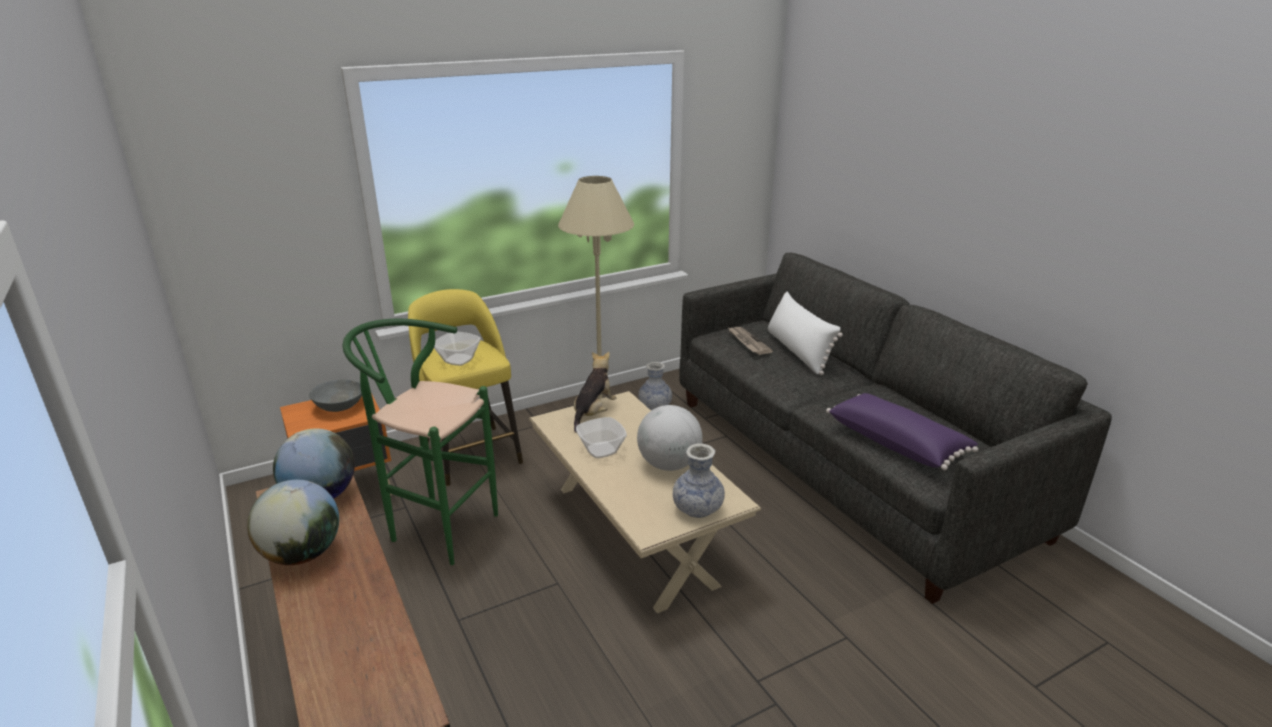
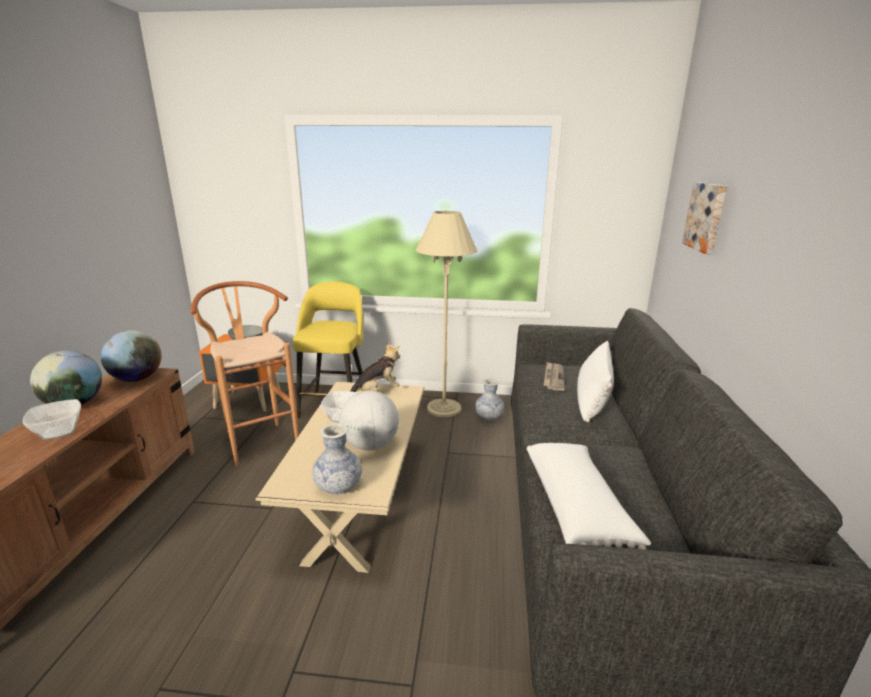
camera: 35 degrees right, 5 degrees down
green stool [343,319,498,565] -> brown stool [190,281,299,466]
bowl [434,332,481,366] -> bowl moved to [23,399,81,440]
purple pillow [826,393,978,470] -> white pillow [527,443,651,550]
none -> picture [682,182,727,254]

